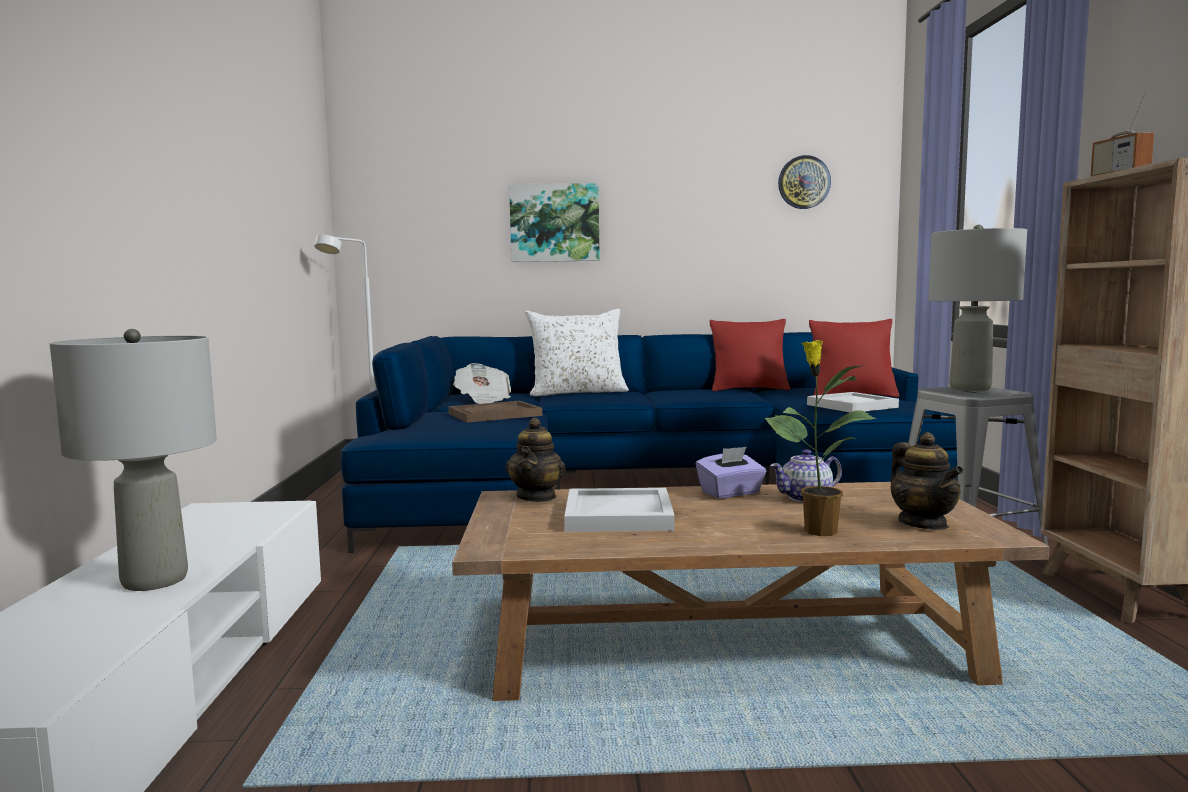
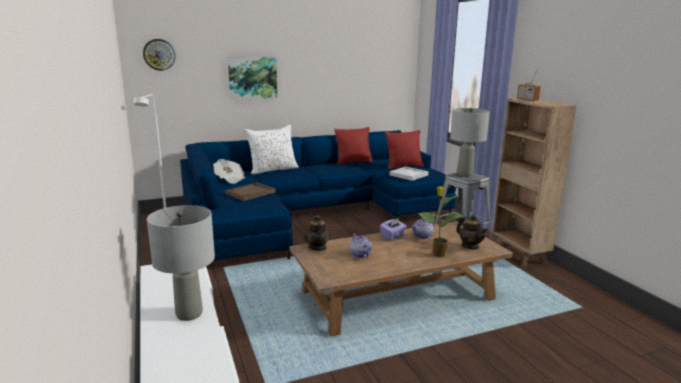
camera: 20 degrees left, 10 degrees up
white tray [564,488,675,532] -> teapot [349,234,372,258]
wall clock [778,155,831,209] -> wall clock moved to [143,39,176,71]

